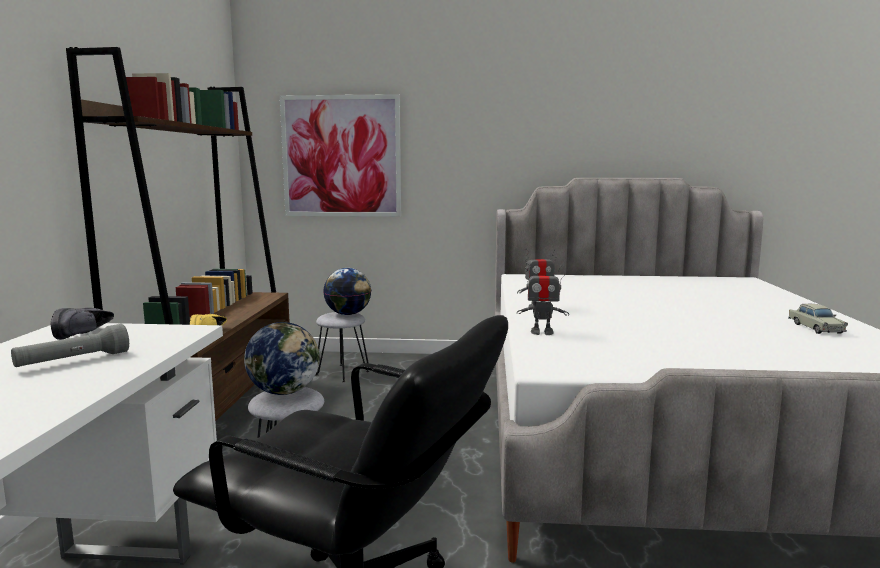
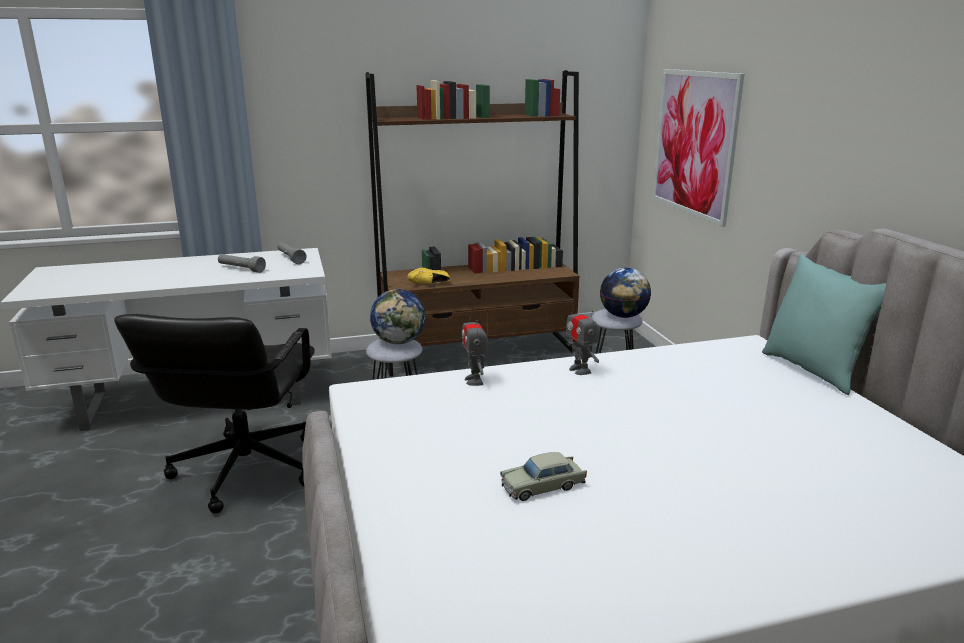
camera: 70 degrees right, 10 degrees up
black shoe [51,308,114,340] -> grey flashlight [277,242,307,264]
beige toy car [788,304,848,334] -> beige toy car moved to [500,452,587,501]
none -> turquoise pillow [762,254,886,395]

